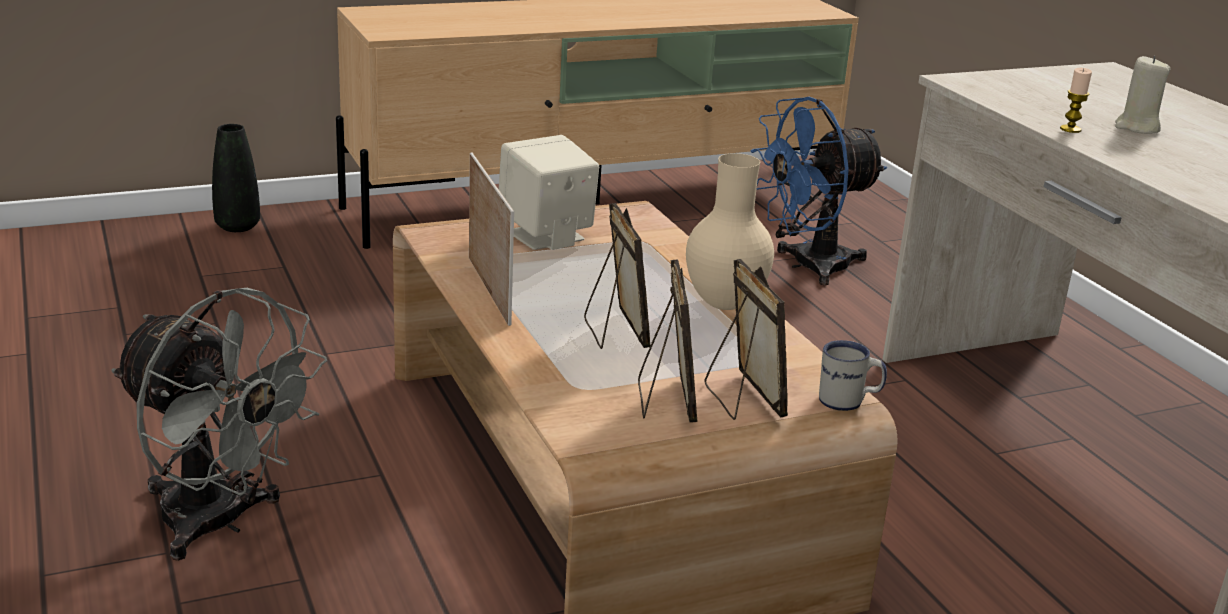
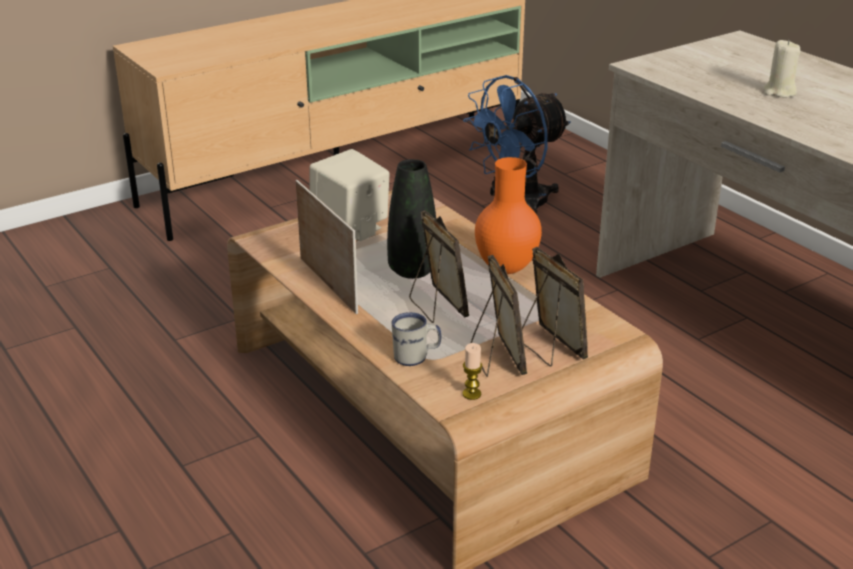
camera: 10 degrees left, 5 degrees up
grey fan [112,288,327,561] -> none
black vase [212,124,260,232] -> black vase moved to [387,159,436,279]
beige vase [686,153,774,310] -> orange vase [475,157,542,274]
white mug [819,340,887,411] -> white mug moved to [392,312,441,366]
candle [1060,68,1092,133] -> candle moved to [462,343,482,400]

